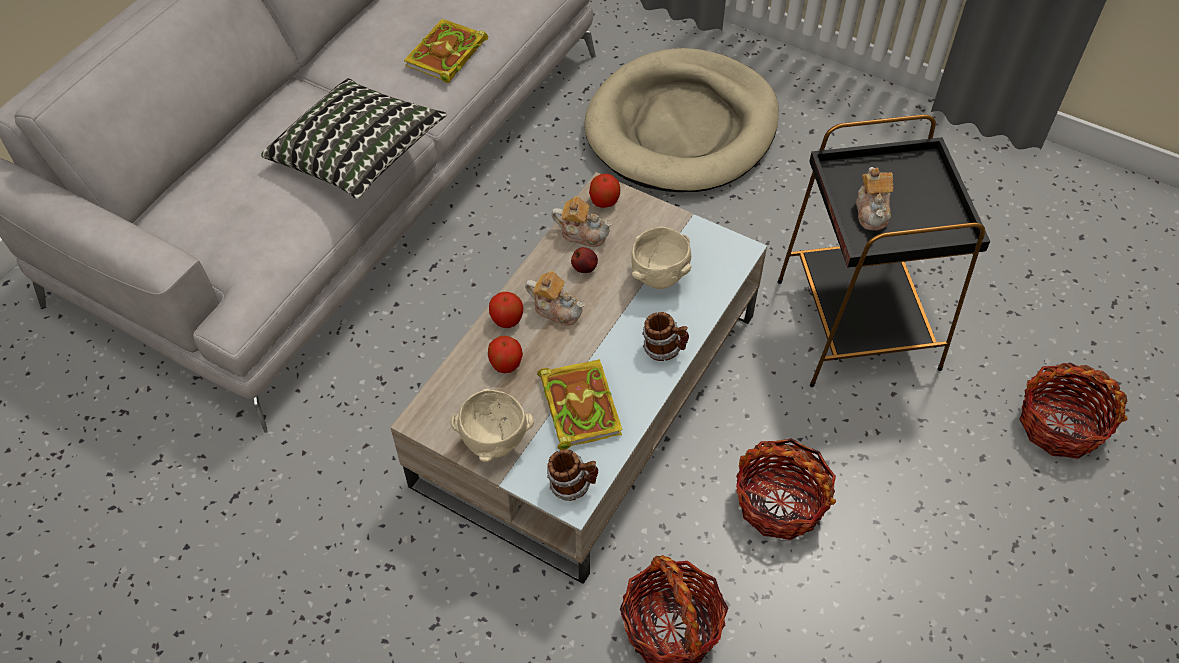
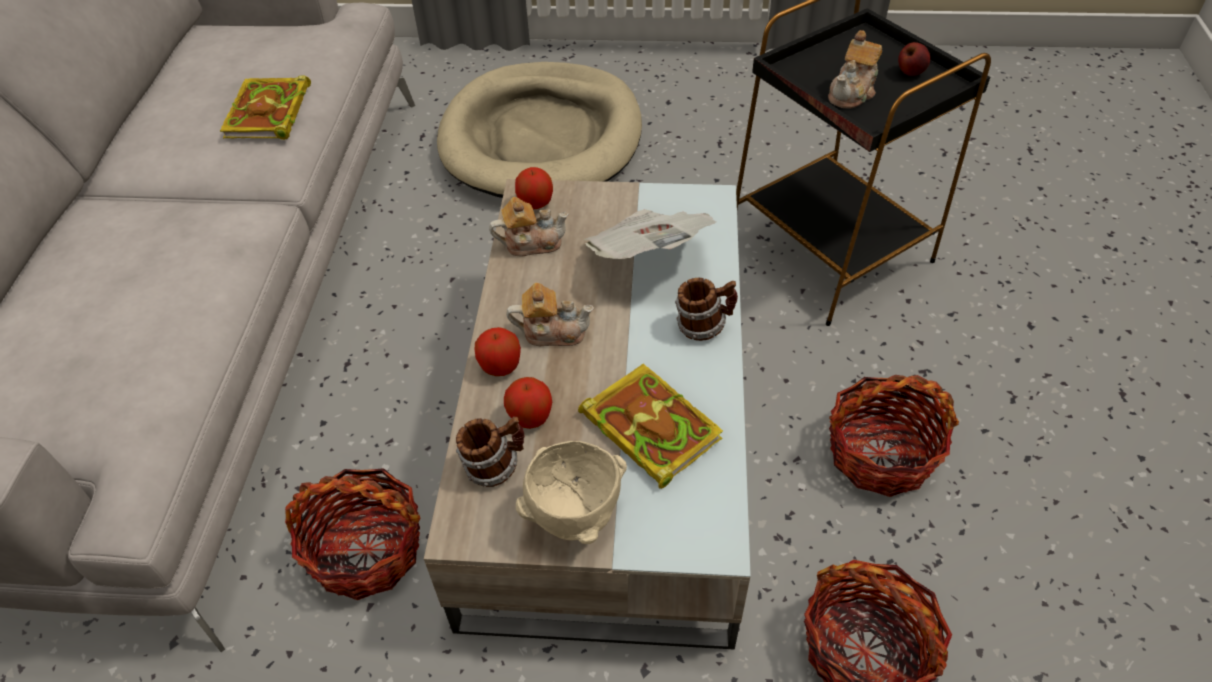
camera: 25 degrees left, 5 degrees down
pillow [261,78,447,199] -> none
mug [547,449,598,501] -> mug moved to [456,417,524,487]
apple [571,247,598,273] -> apple moved to [898,42,930,76]
beige bowl [631,227,691,289] -> newspaper [584,210,716,259]
teapot [856,167,893,231] -> teapot turned 60 degrees clockwise [828,30,882,109]
basket [1019,363,1127,459] -> basket moved to [285,468,420,600]

